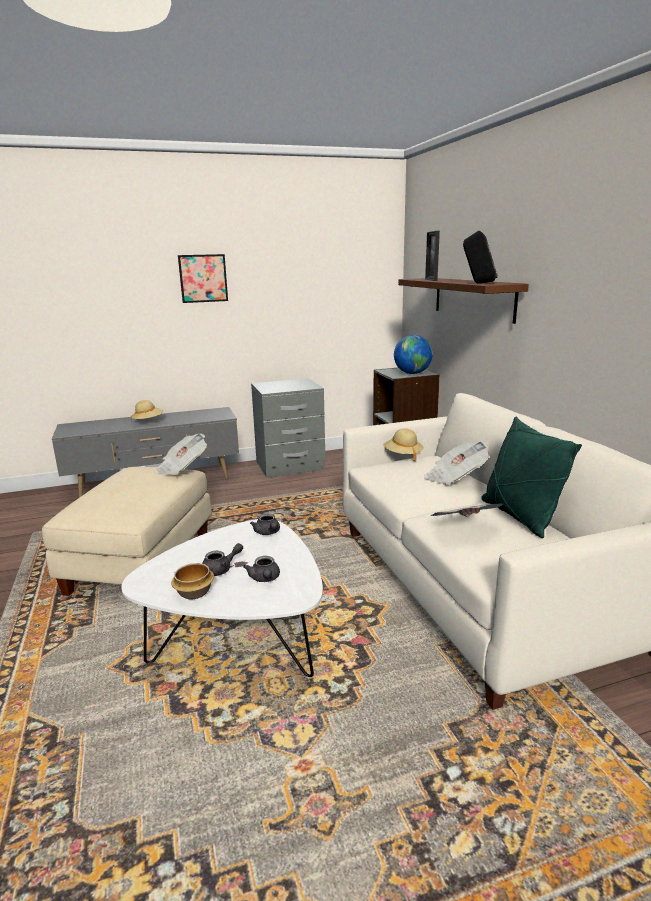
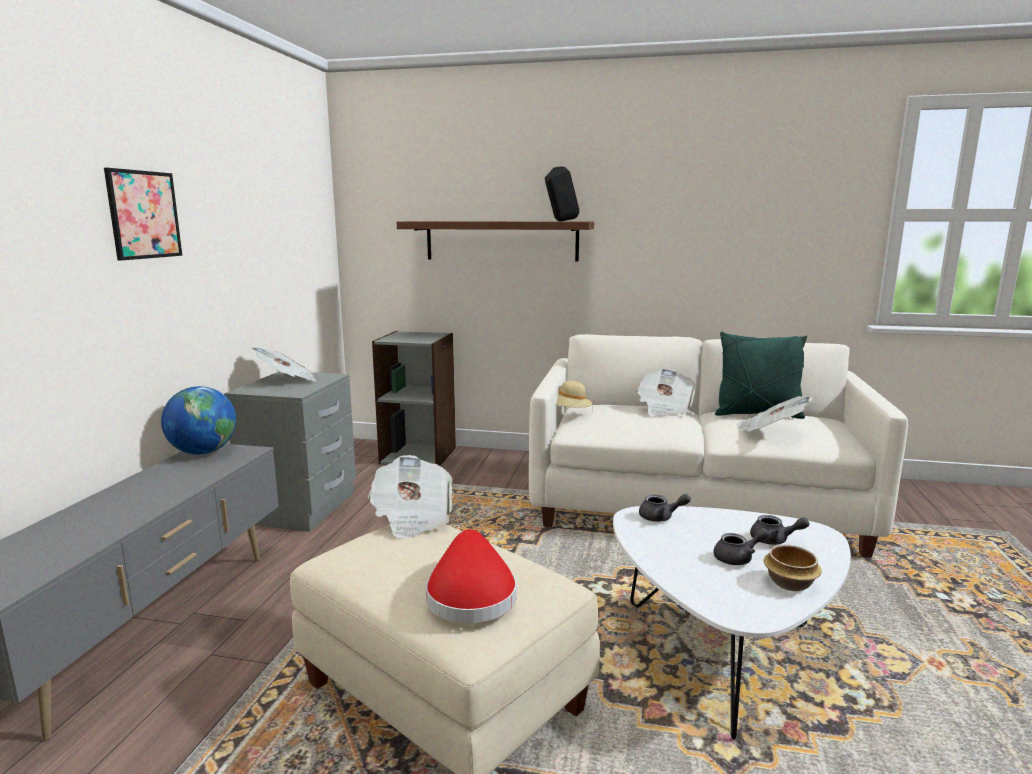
camera: 60 degrees left, 5 degrees down
beige hat [131,400,163,422] -> none
grey teapot [202,543,243,576] -> grey teapot turned 75 degrees clockwise [713,528,769,565]
globe [394,335,433,374] -> globe moved to [161,386,236,455]
picture frame [425,231,440,281] -> none
none -> newspaper [251,347,316,381]
none -> red hat [426,529,517,623]

